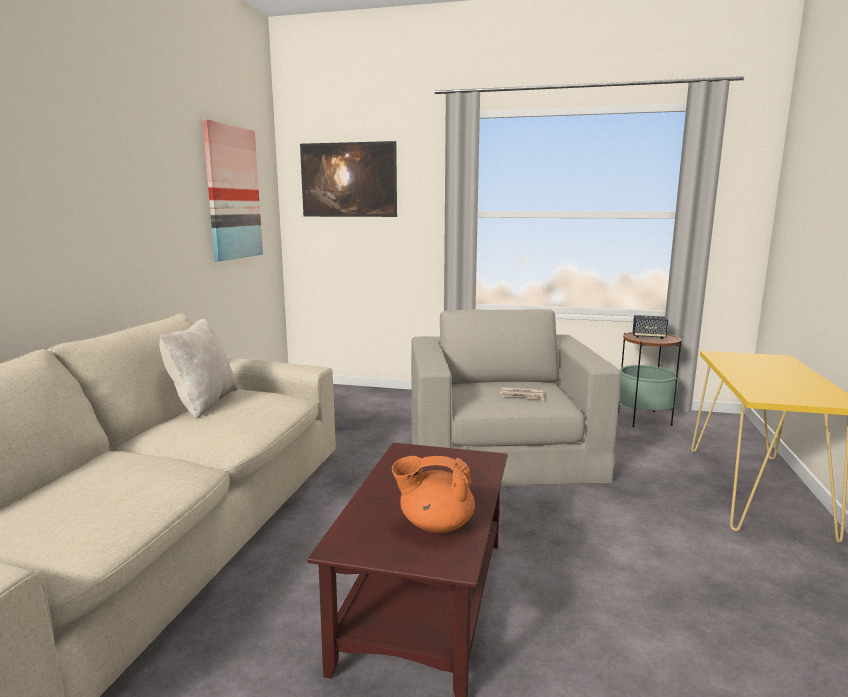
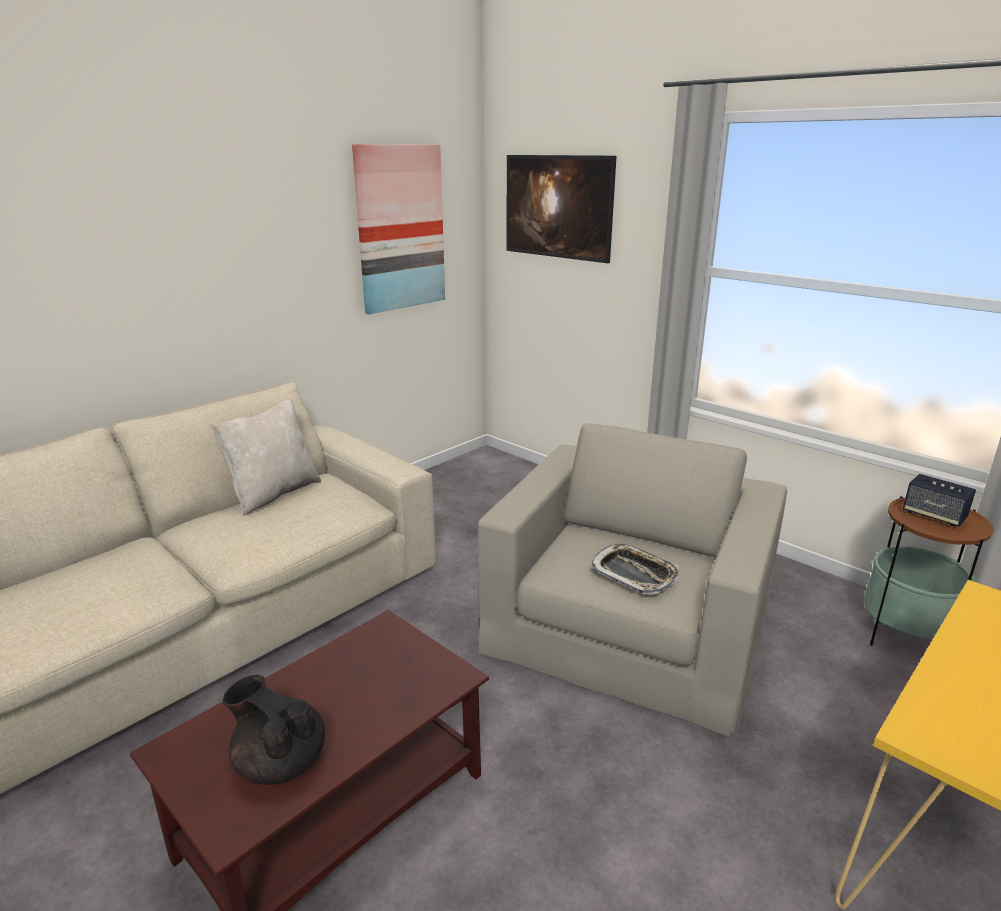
camera: 30 degrees right, 10 degrees up
orange teapot [392,456,475,533] -> black teapot [223,675,325,785]
newspaper [500,387,544,400] -> tray [591,544,679,595]

